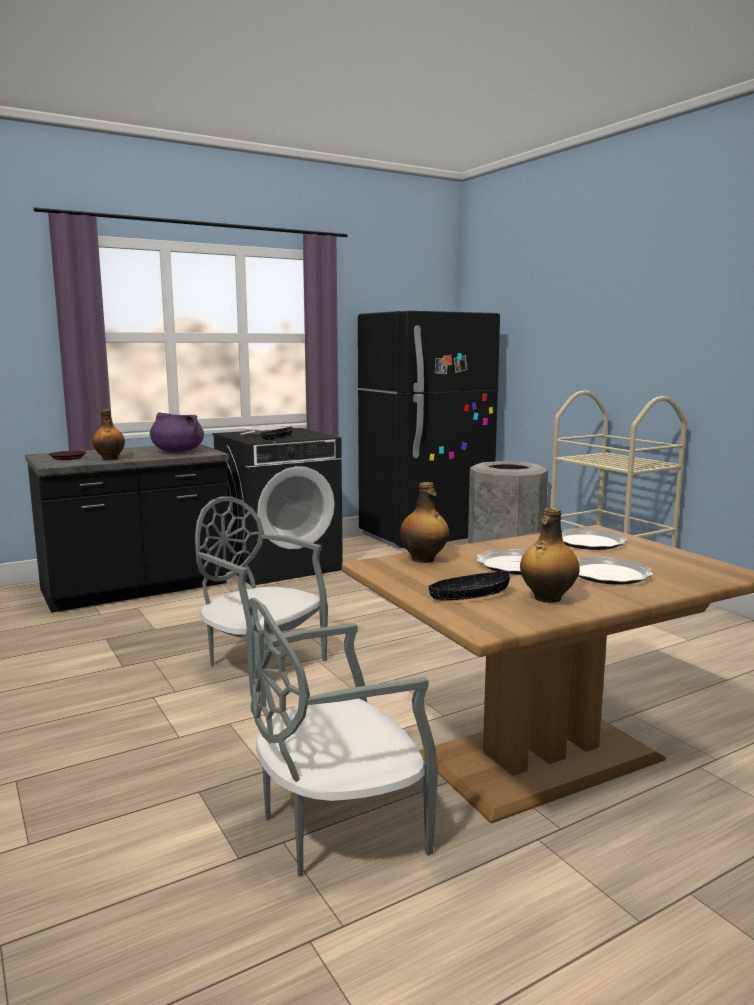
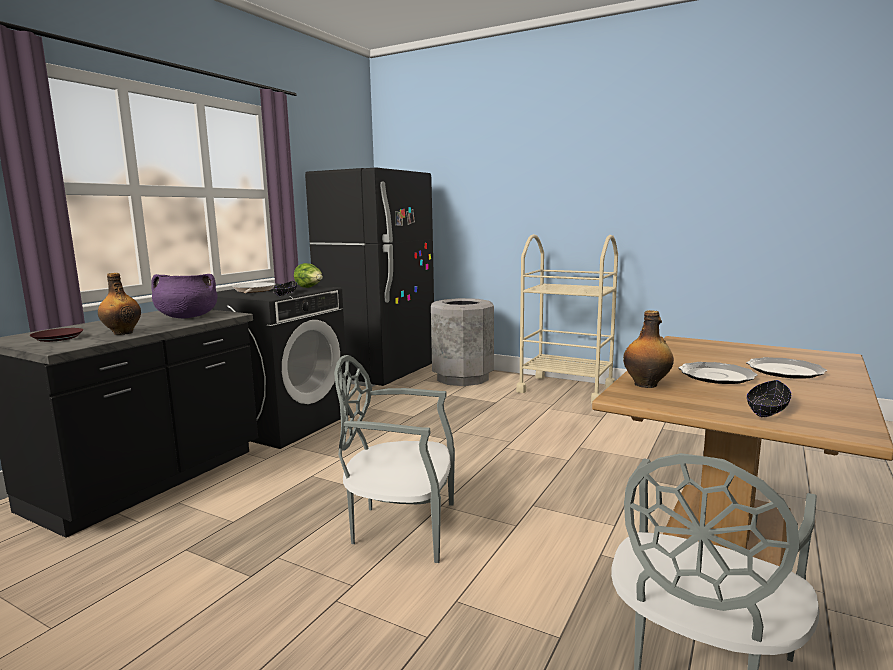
camera: 30 degrees left, 0 degrees up
bottle [520,508,580,603] -> none
plate [562,528,627,550] -> none
none -> lettuce [294,263,323,288]

